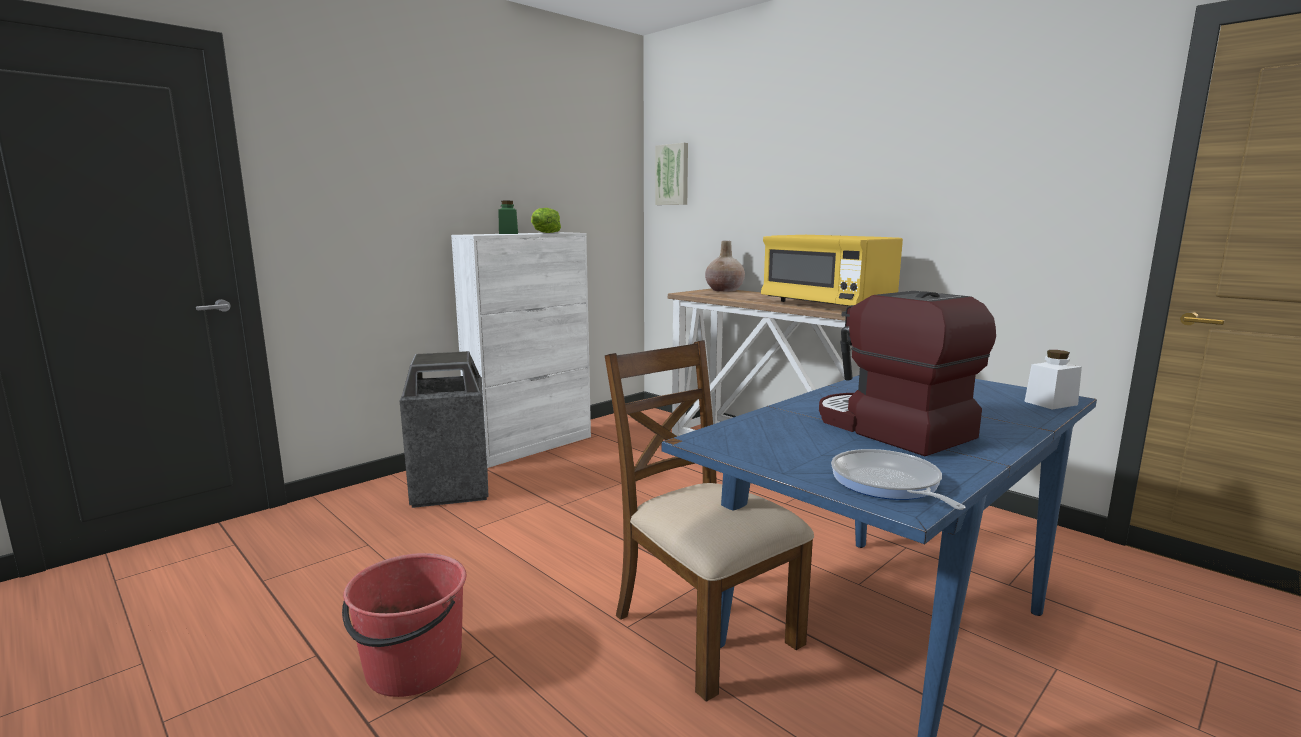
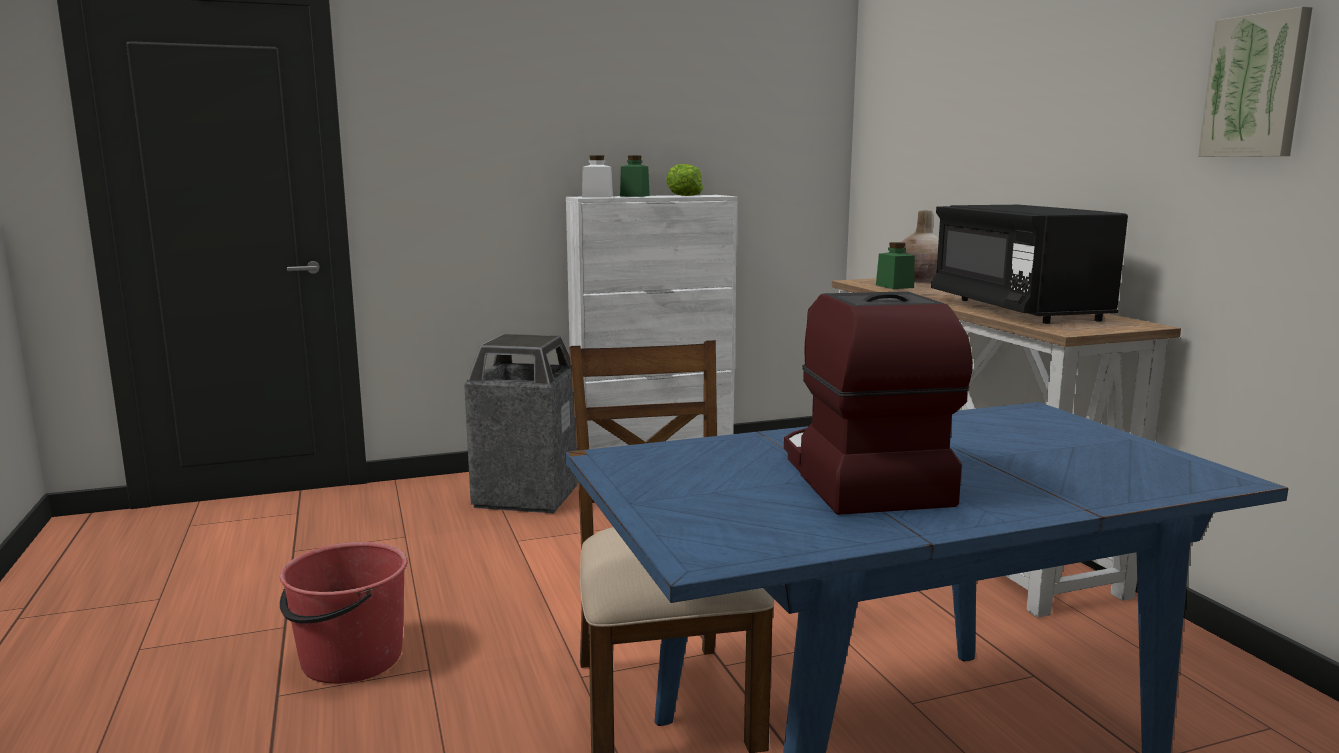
camera: 25 degrees right, 0 degrees up
picture [655,143,688,205] -> picture moved to [1198,6,1313,157]
yellow microwave [761,235,903,306] -> black microwave [931,205,1128,324]
frying pan [831,449,966,510] -> none
white jar [1024,350,1082,410] -> white jar moved to [582,155,613,197]
none -> green jar [876,242,915,289]

